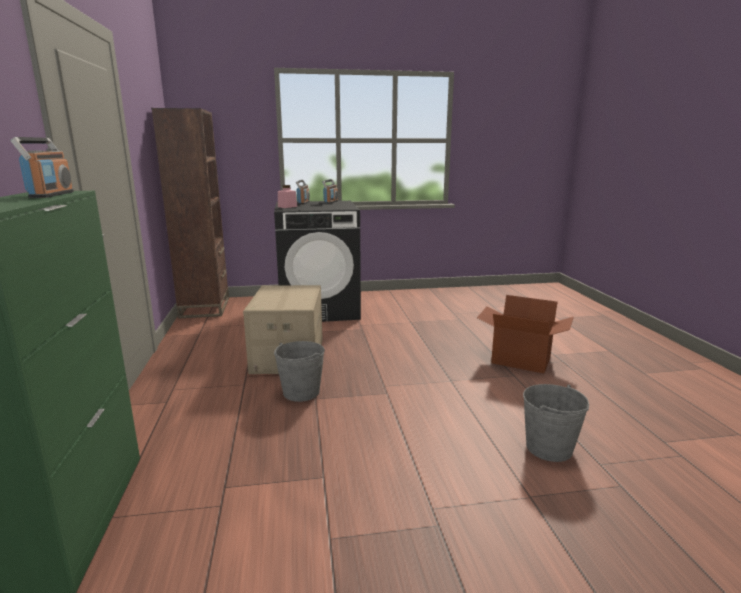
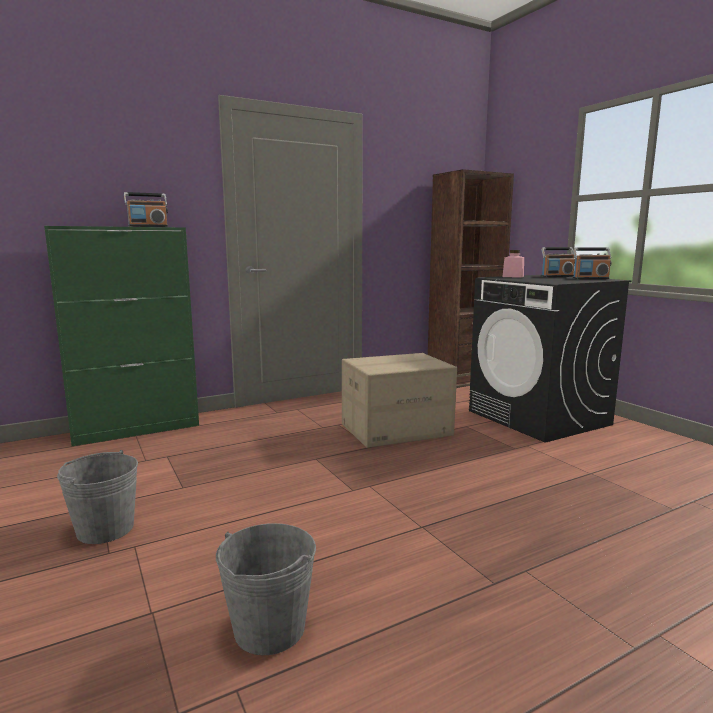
camera: 70 degrees right, 5 degrees down
grey bucket [274,341,325,402] -> grey bucket moved to [57,450,138,544]
cardboard box [477,295,574,373] -> none

